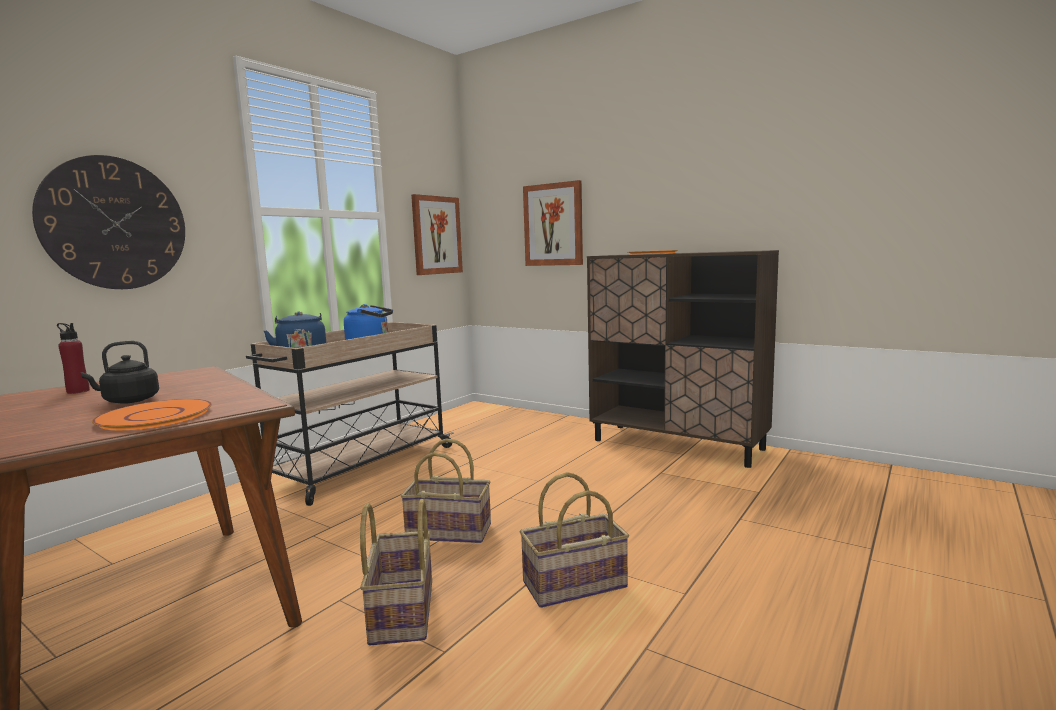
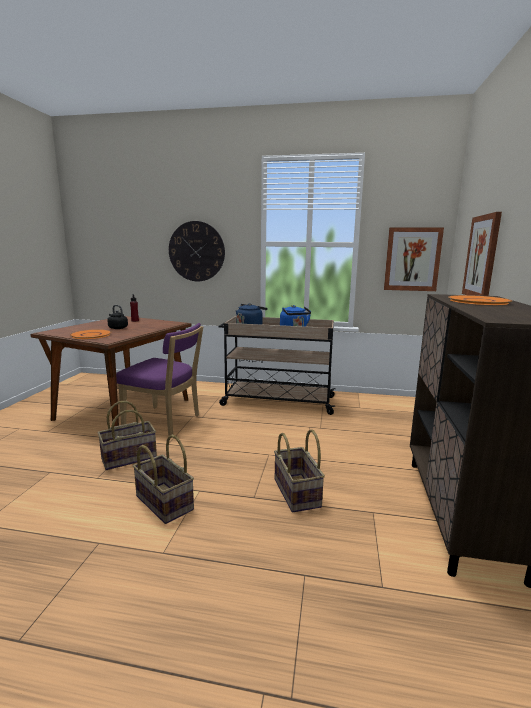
camera: 65 degrees right, 5 degrees up
basket [401,438,491,543] -> basket moved to [274,429,325,512]
none -> purple chair [116,323,203,436]

